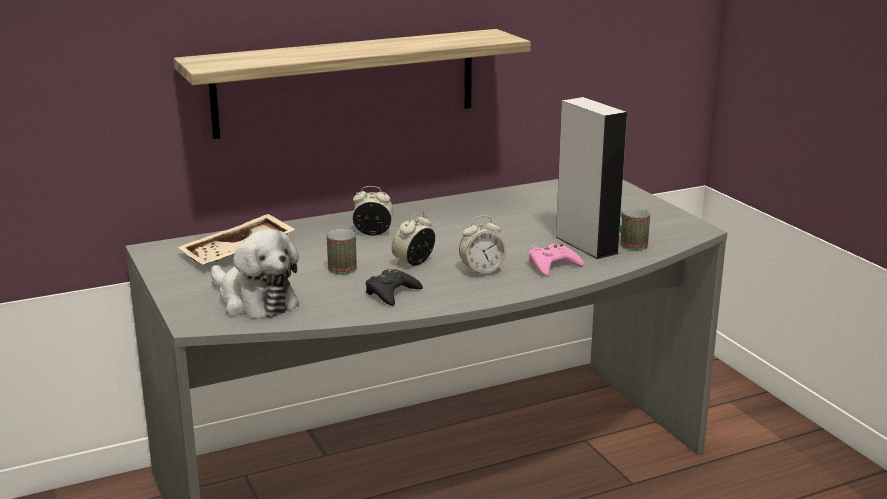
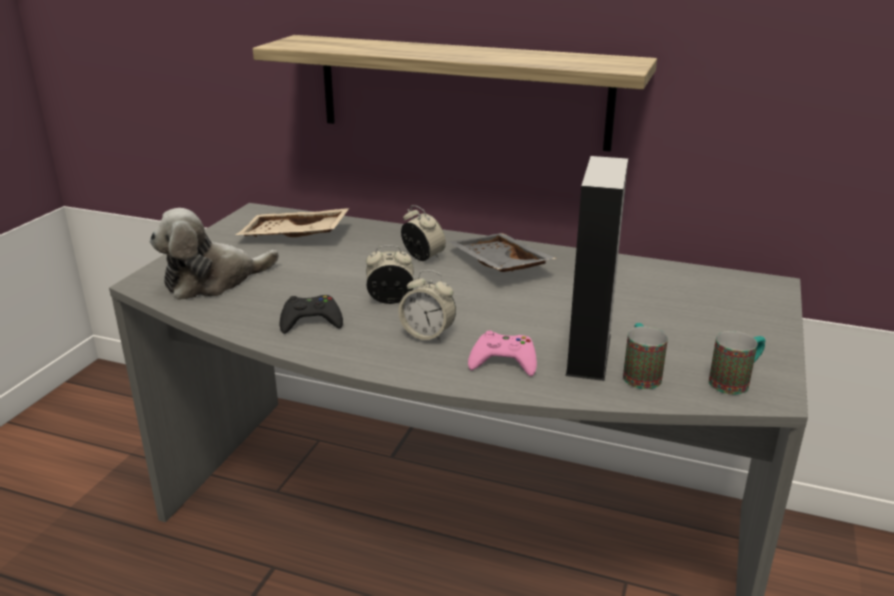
camera: 45 degrees right, 5 degrees up
plush toy [211,229,299,319] -> plush toy turned 60 degrees clockwise [150,208,279,300]
mug [327,229,357,274] -> mug moved to [709,331,765,394]
none -> grey tray [448,233,557,272]

